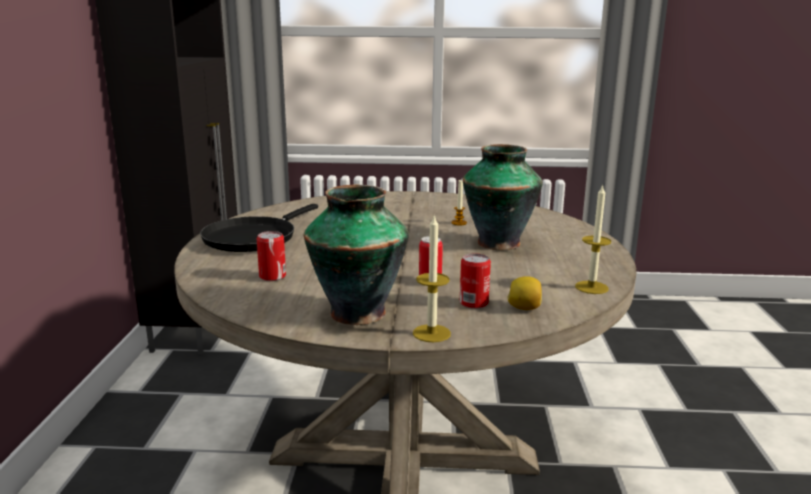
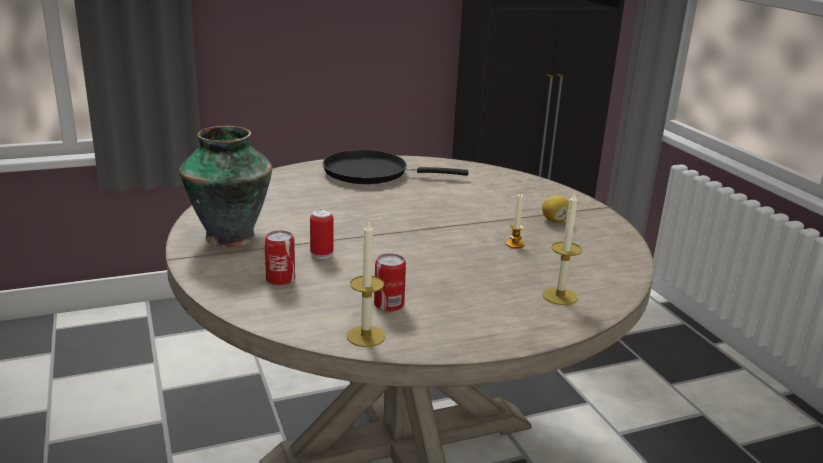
camera: 65 degrees right, 5 degrees up
can [257,231,286,281] -> can moved to [374,253,406,312]
candle [413,215,451,342] -> candle moved to [543,191,582,305]
vase [463,144,543,250] -> none
lemon [507,276,542,310] -> lemon moved to [542,195,569,223]

